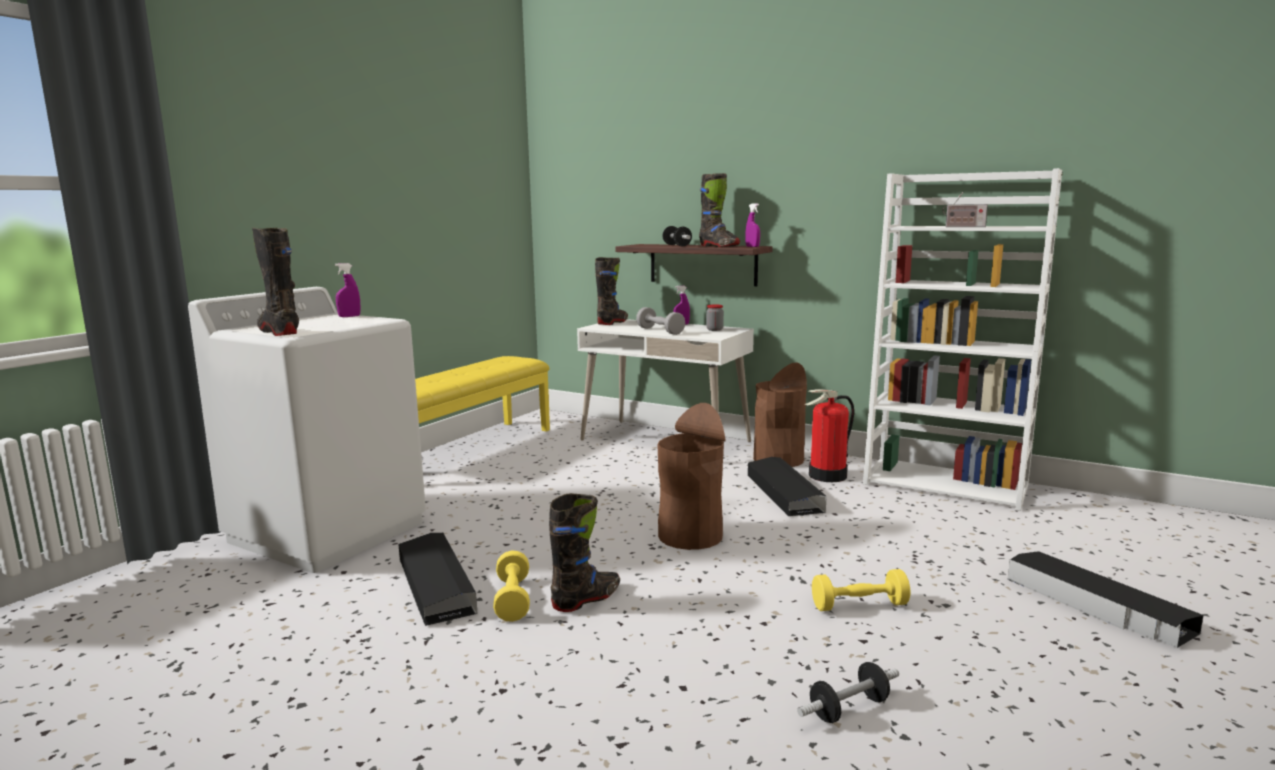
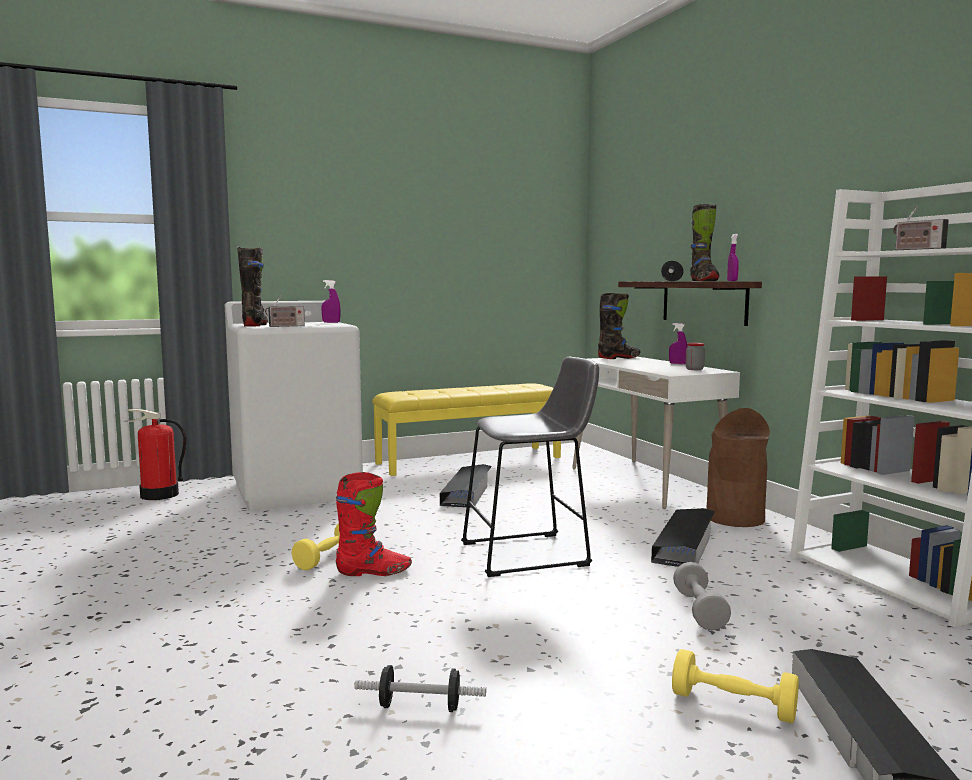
camera: 35 degrees right, 5 degrees down
black storage box [398,533,478,626] -> black storage box moved to [440,464,492,508]
black boot [549,493,620,612] -> red boot [336,472,412,576]
grey dumbbell [636,307,685,335] -> grey dumbbell moved to [673,562,731,630]
brown trash can [657,403,725,550] -> grey stool [461,357,599,577]
fire extinguisher [804,389,854,482] -> fire extinguisher moved to [123,409,186,500]
yellow dumbbell [812,569,910,611] -> yellow dumbbell moved to [672,649,799,723]
none -> radio [265,295,305,327]

